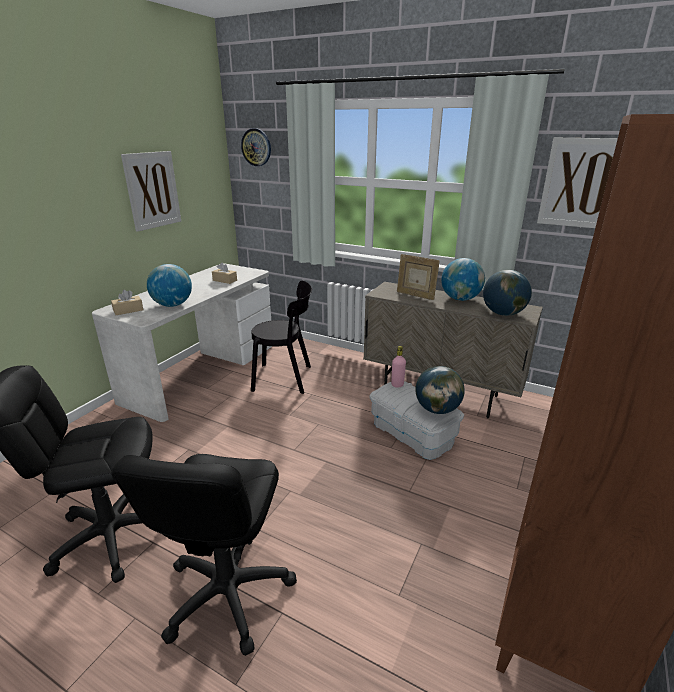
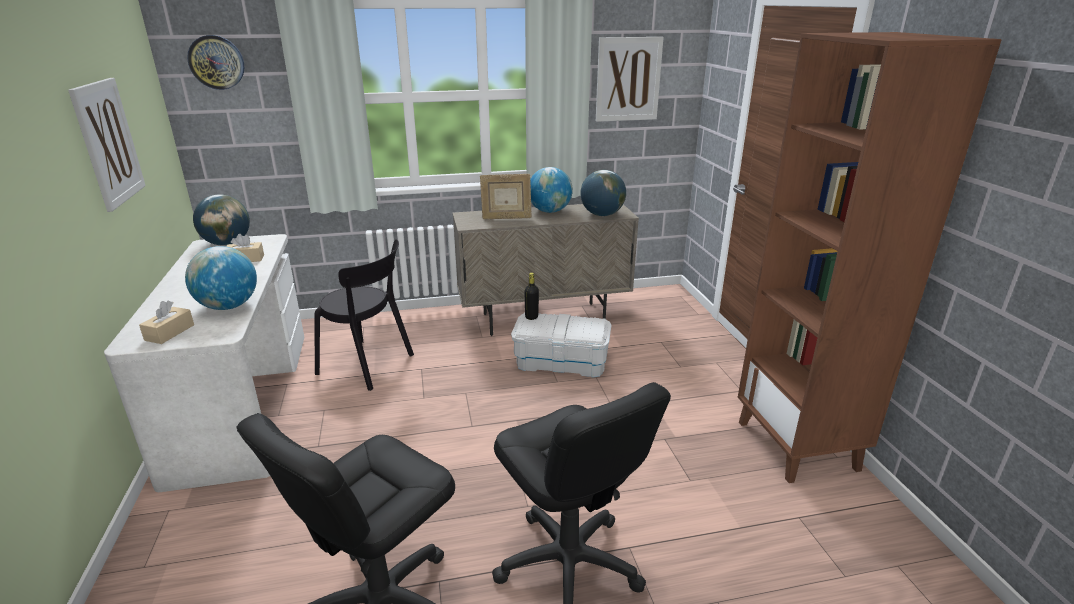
camera: 40 degrees left, 0 degrees up
black chair [251,281,312,394] -> black chair turned 60 degrees clockwise [314,239,414,391]
pink bottle [391,346,406,388] -> black bottle [524,273,539,320]
globe [415,366,465,414] -> globe moved to [193,194,250,246]

